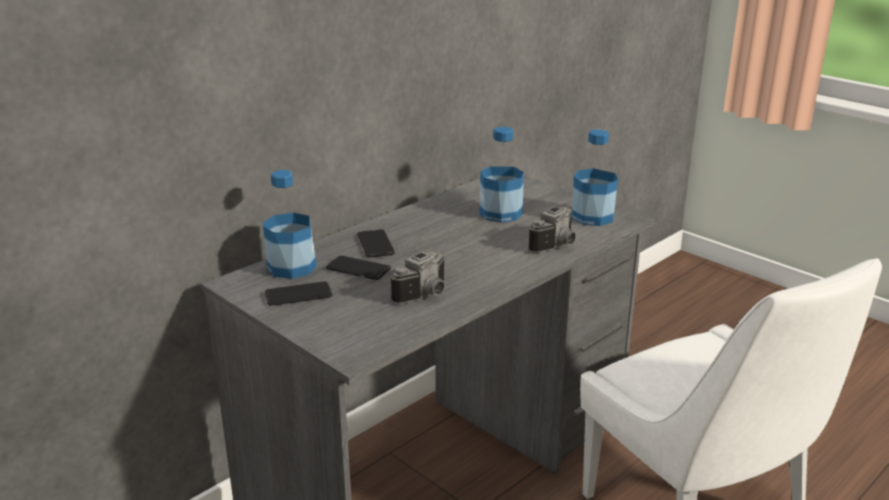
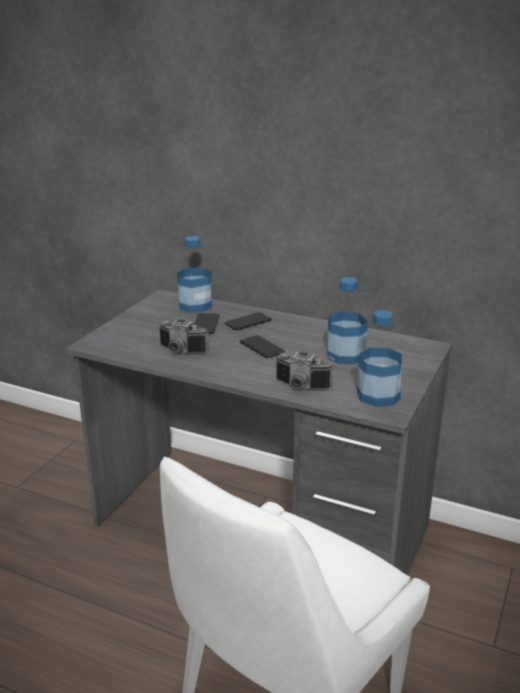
camera: 70 degrees right, 0 degrees up
phone [265,281,332,306] -> phone moved to [240,335,285,358]

